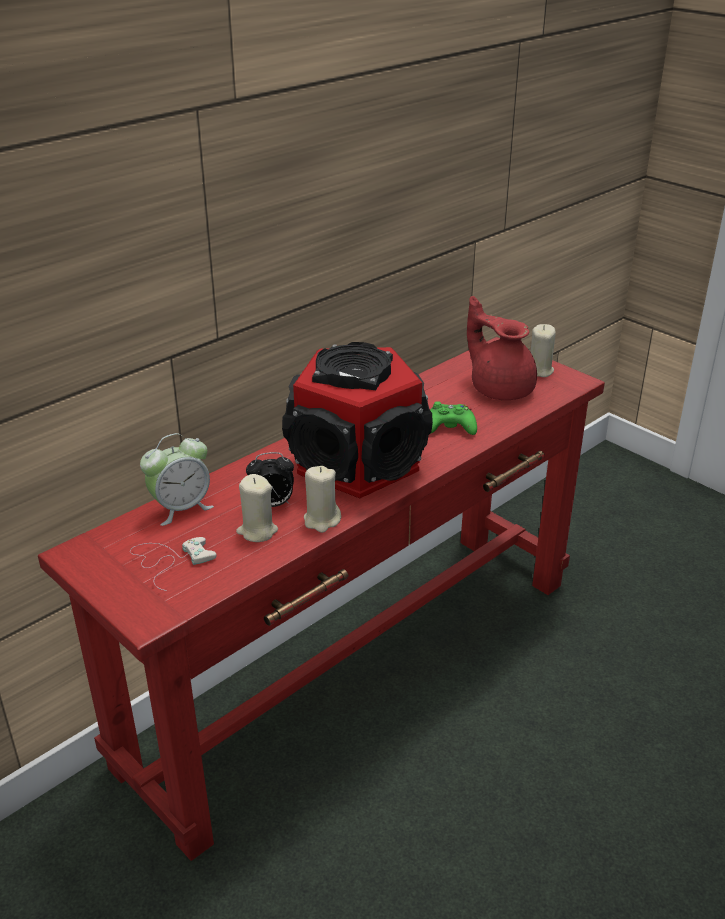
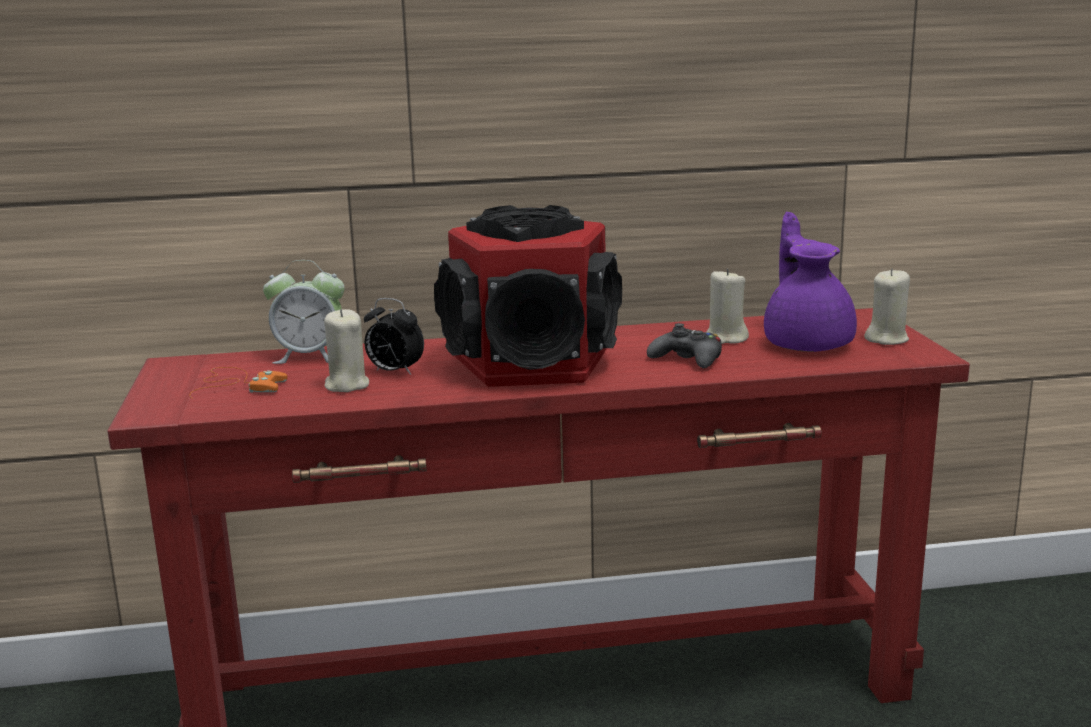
camera: 35 degrees right, 15 degrees down
white game controller [130,537,217,591] -> orange game controller [190,367,287,399]
beige candle [304,466,341,533] -> beige candle moved to [706,269,749,344]
green game controller [430,401,477,435] -> black game controller [647,323,722,368]
red teapot [467,296,537,400] -> purple teapot [764,212,857,352]

